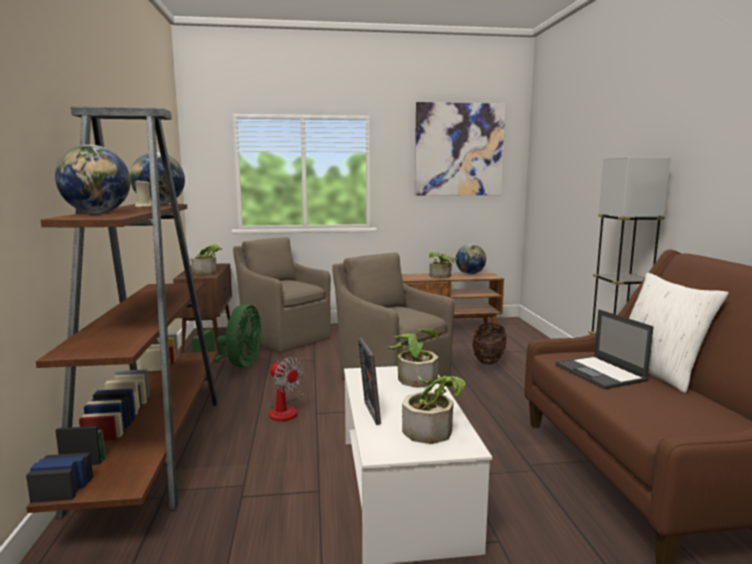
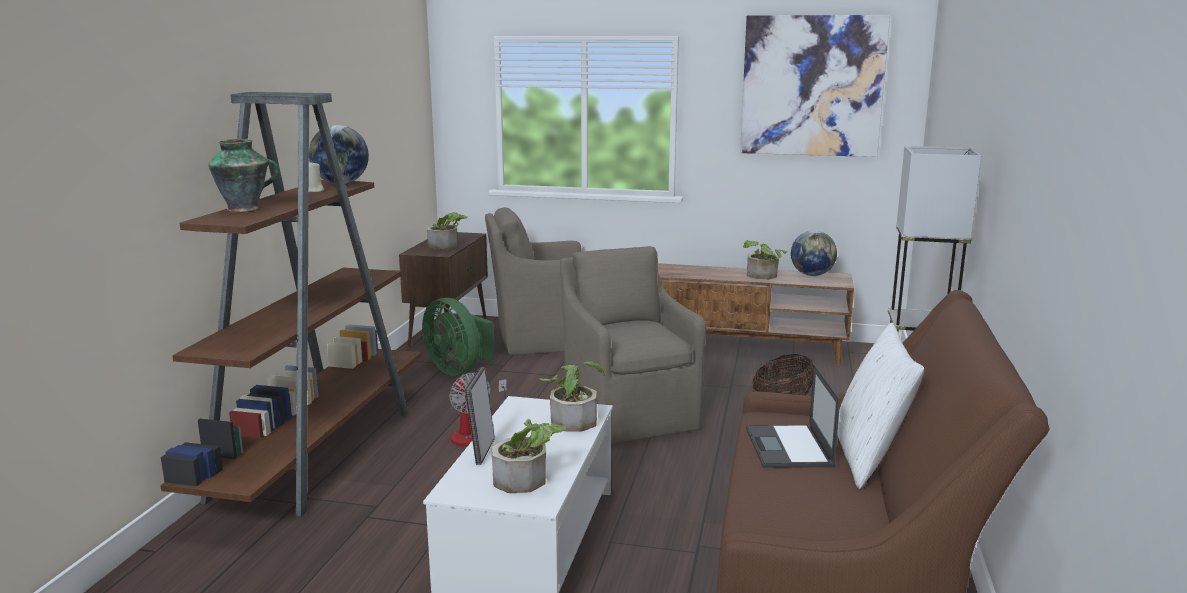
camera: 20 degrees right, 5 degrees up
globe [55,145,131,213] -> vase [208,139,279,212]
green fan [192,304,261,368] -> green fan turned 105 degrees clockwise [422,297,494,376]
brown armchair [233,237,331,353] -> brown armchair turned 75 degrees counterclockwise [485,207,582,355]

